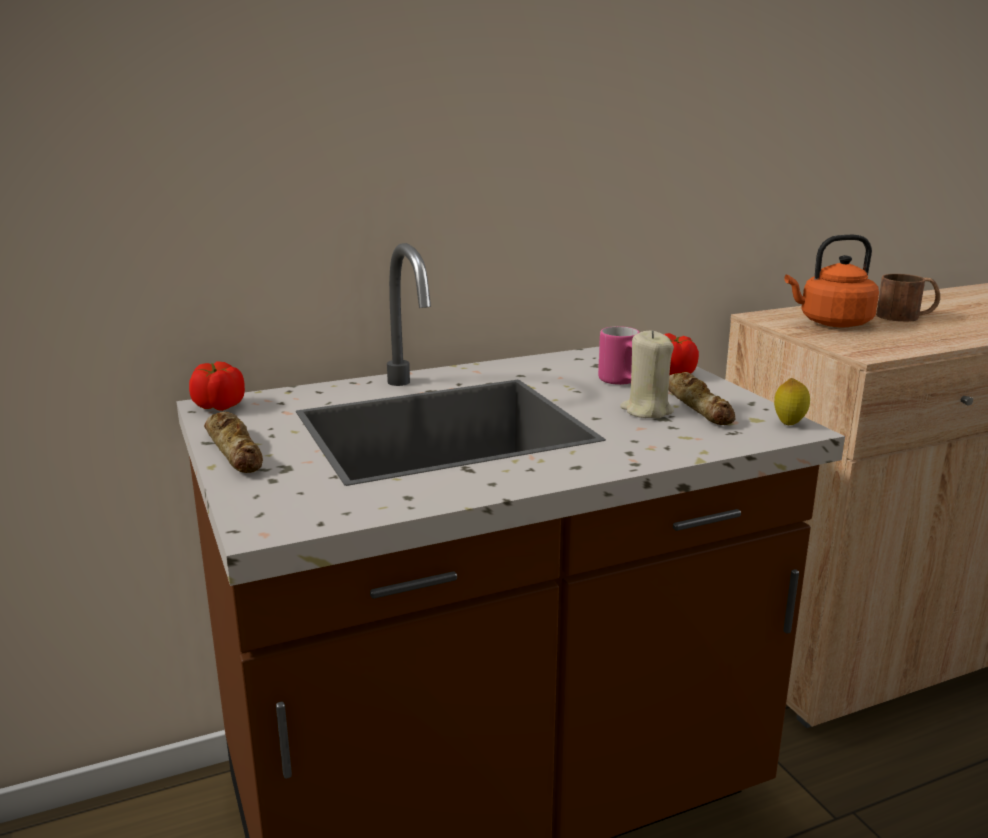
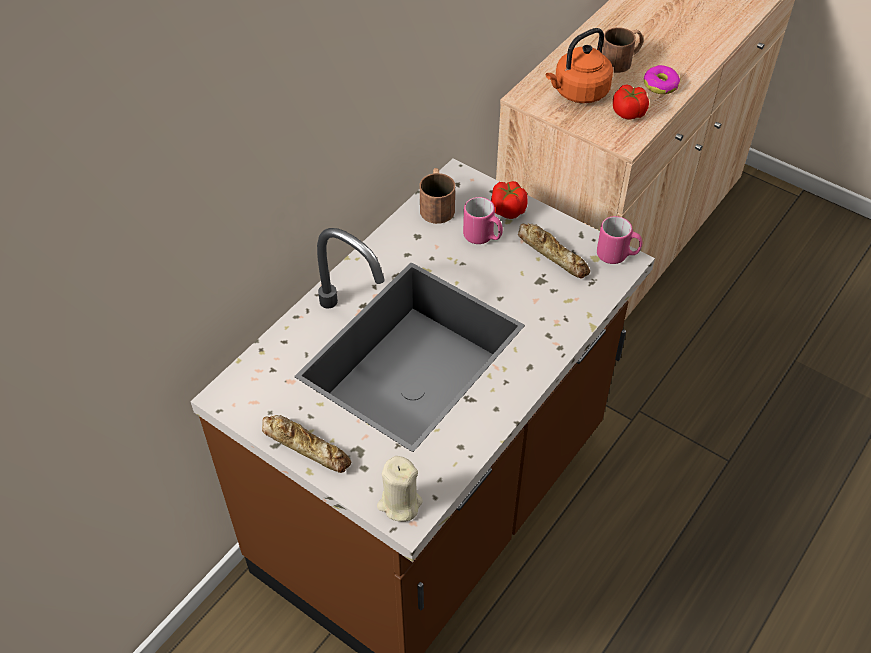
camera: 30 degrees left, 30 degrees up
tomato [189,361,245,411] -> tomato moved to [613,84,649,119]
beige candle [620,330,674,418] -> beige candle moved to [377,456,423,522]
lemon [774,378,810,425] -> pink mug [597,216,642,264]
none -> brown mug [420,168,455,224]
none -> donut [644,65,680,94]

